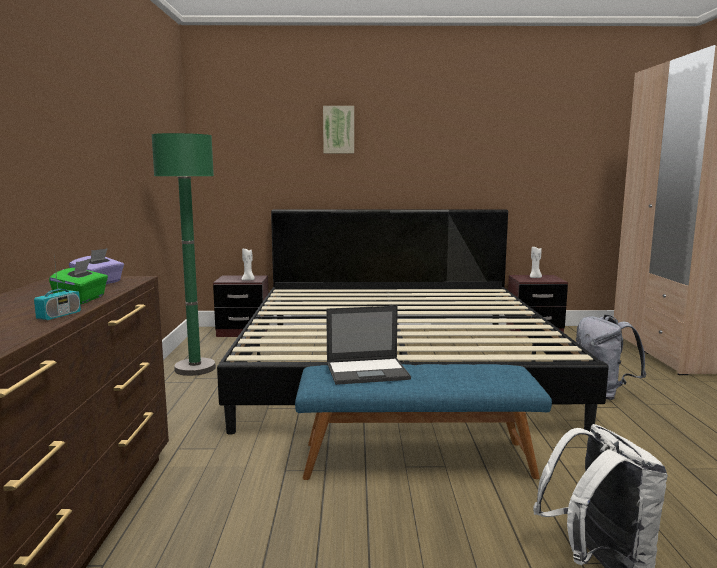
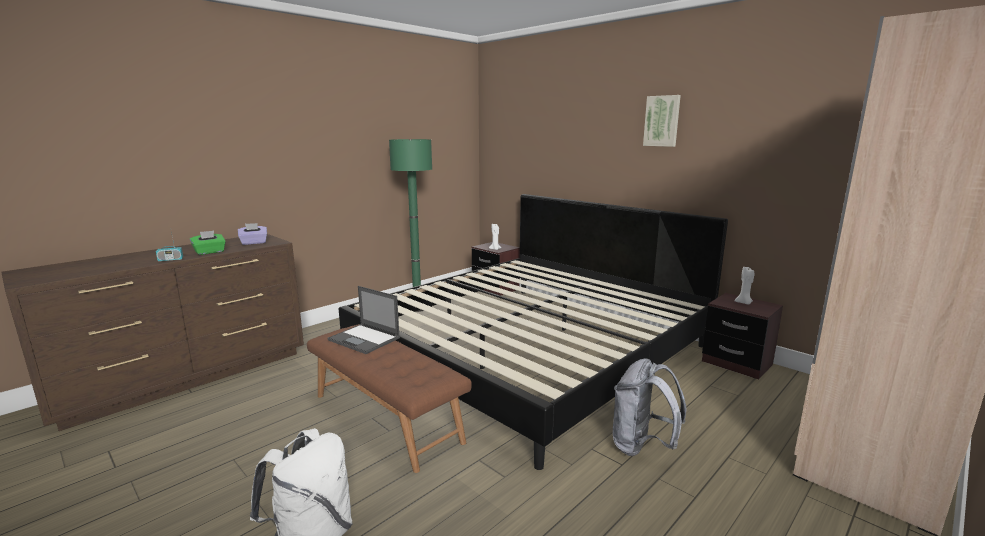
camera: 45 degrees right, 5 degrees up
blue bench [295,364,552,480] -> brown bench [307,324,472,473]
picture [323,106,354,153] -> picture moved to [643,95,681,147]

